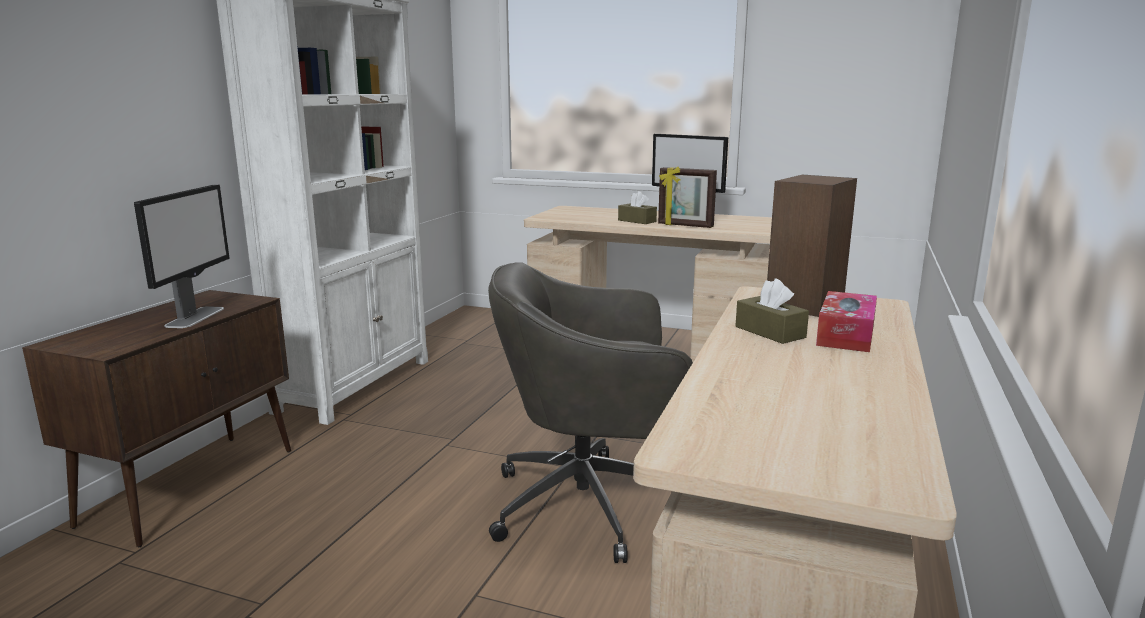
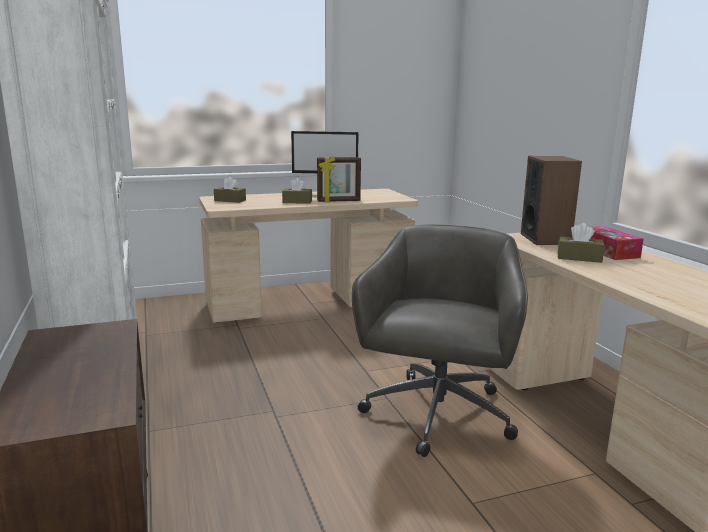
camera: 40 degrees left, 0 degrees up
monitor [134,185,229,328] -> none
grey office chair [488,262,693,563] -> grey office chair turned 150 degrees clockwise [352,224,528,457]
none -> brown tissue box [214,177,246,203]

